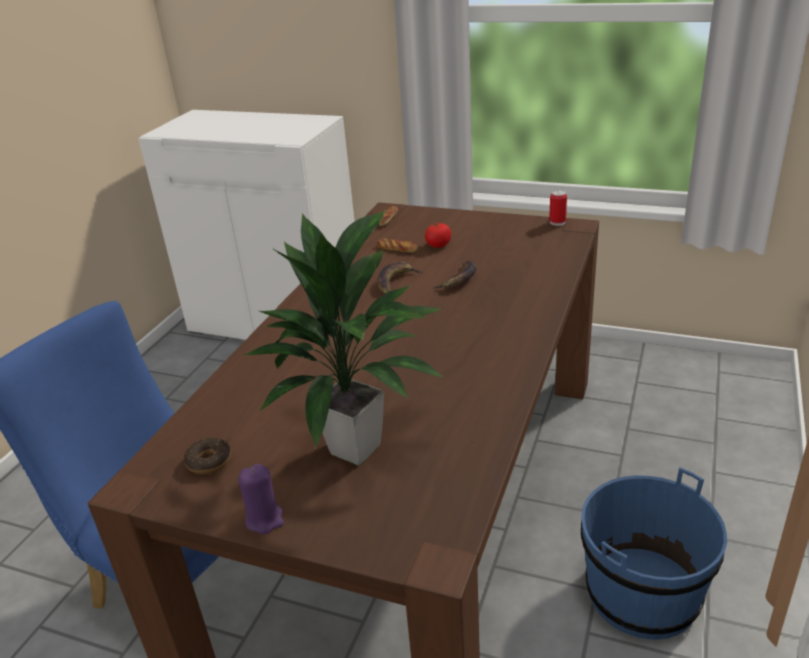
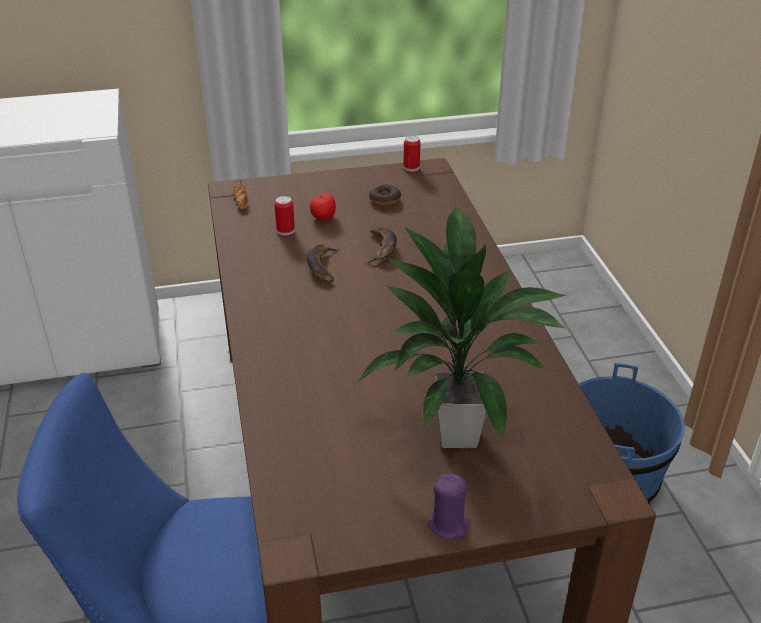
camera: 35 degrees left, 5 degrees up
donut [184,437,231,474] -> donut moved to [369,184,401,206]
bread [377,238,417,252] -> can [275,196,295,235]

